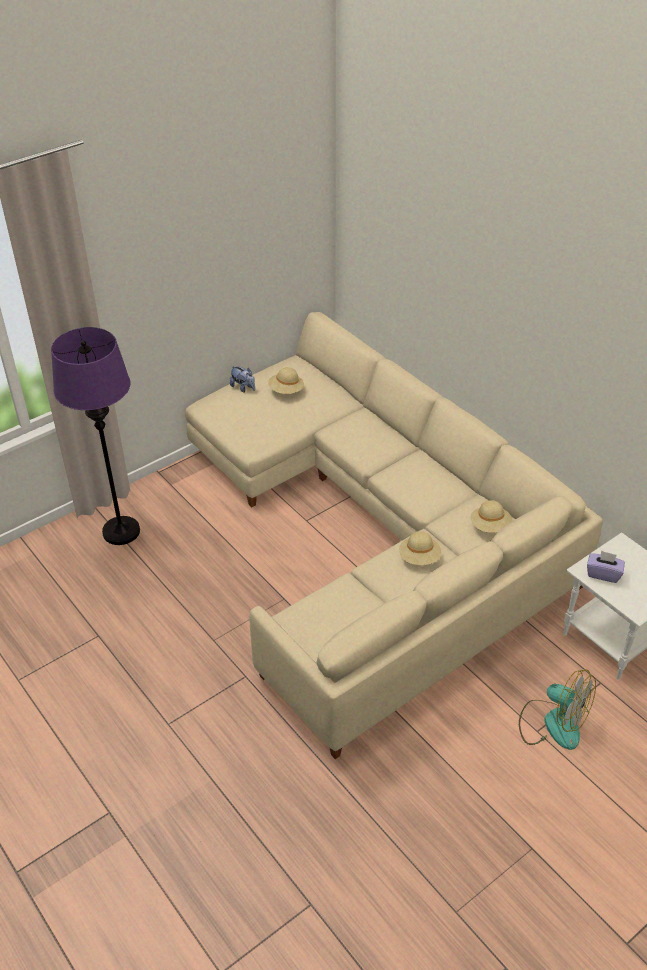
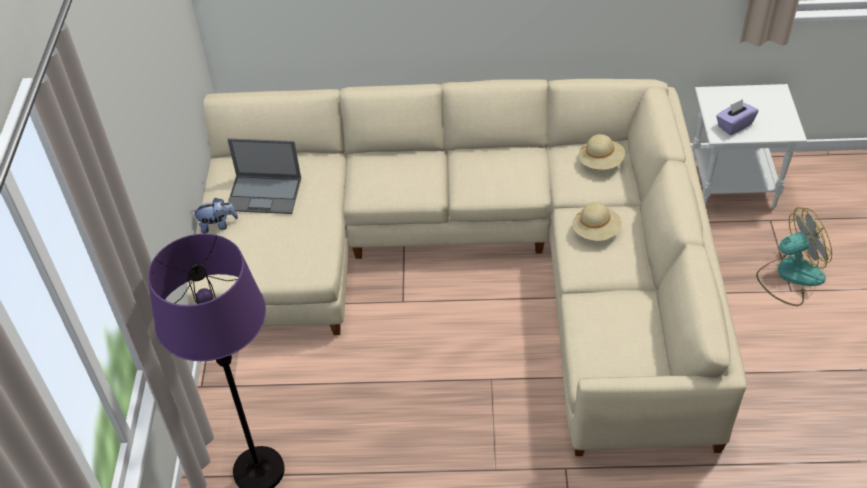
camera: 50 degrees left, 5 degrees up
beige hat [268,367,304,394] -> laptop [227,138,301,214]

